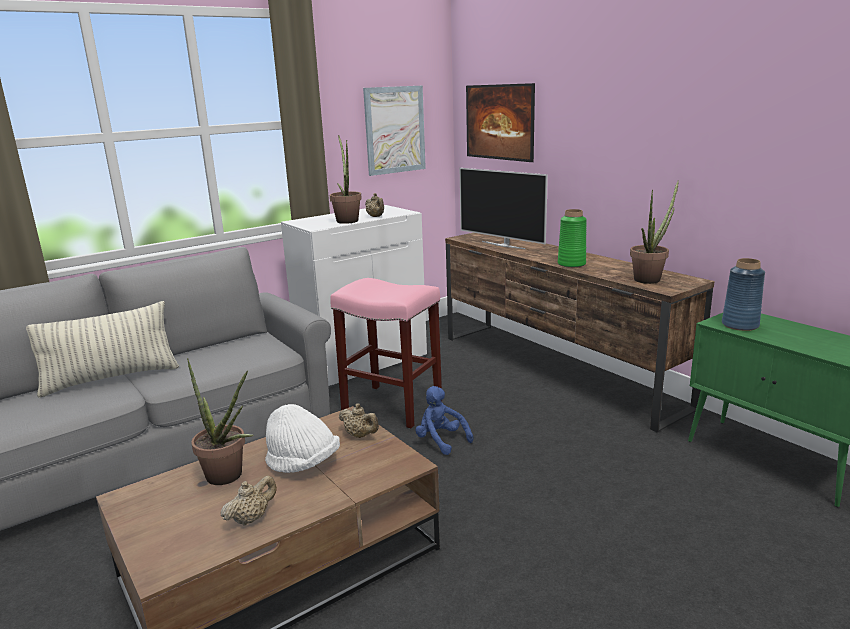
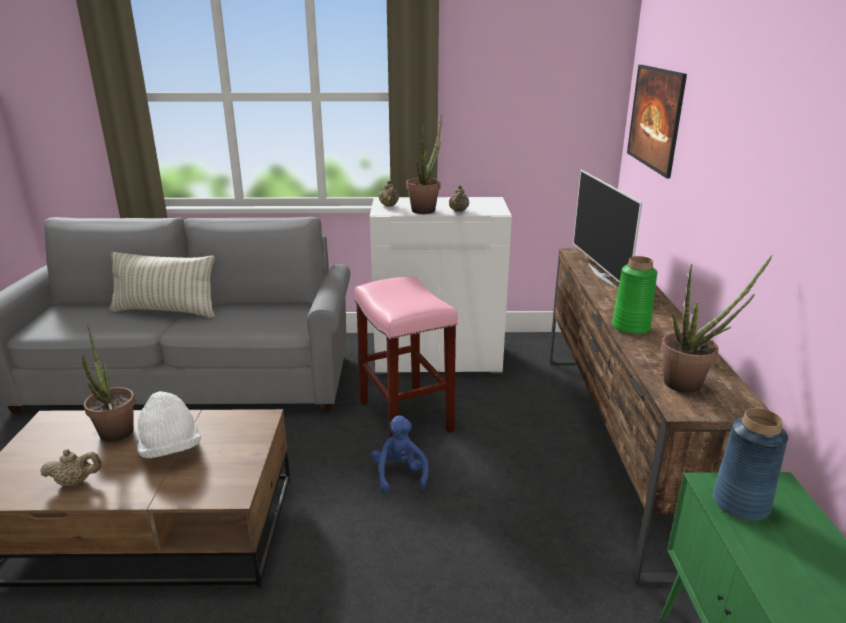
camera: 35 degrees right, 5 degrees up
beige teapot [339,403,379,438] -> beige teapot moved to [379,181,399,207]
picture [363,86,426,176] -> none

